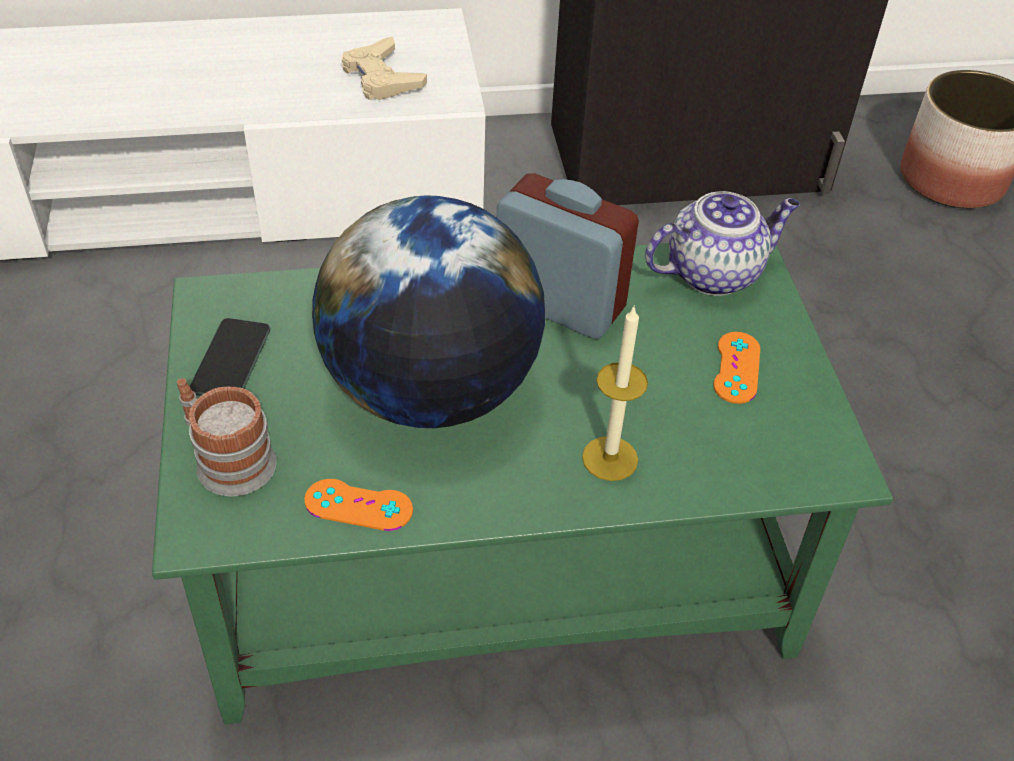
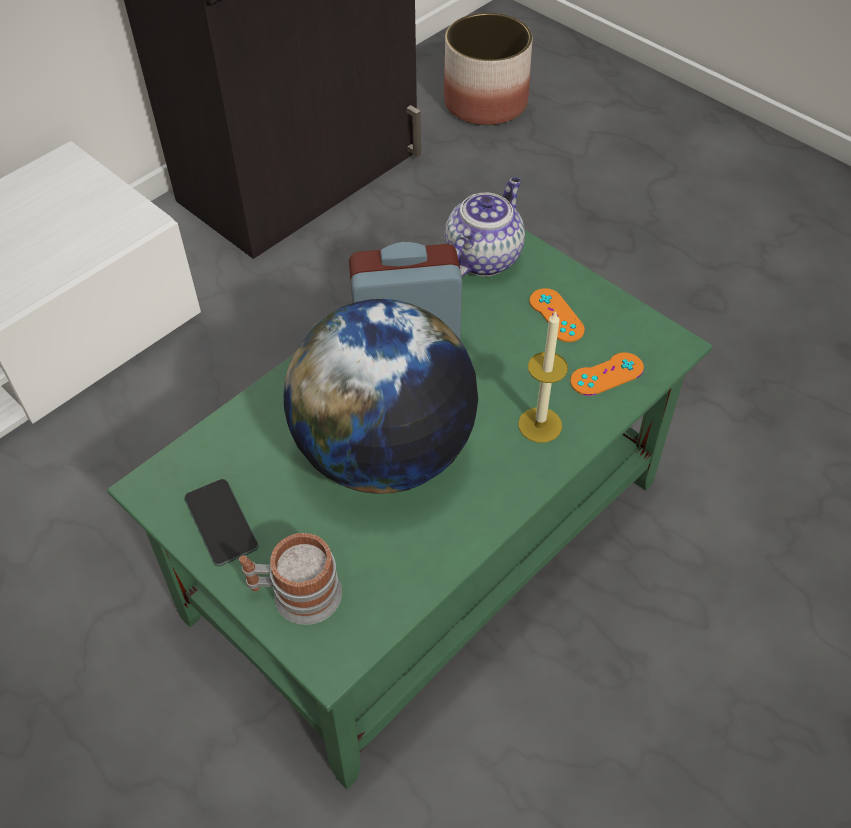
camera: 35 degrees left, 5 degrees up
orange game controller [304,479,413,531] -> orange game controller moved to [570,353,644,396]
beige game controller [342,37,427,100] -> none

